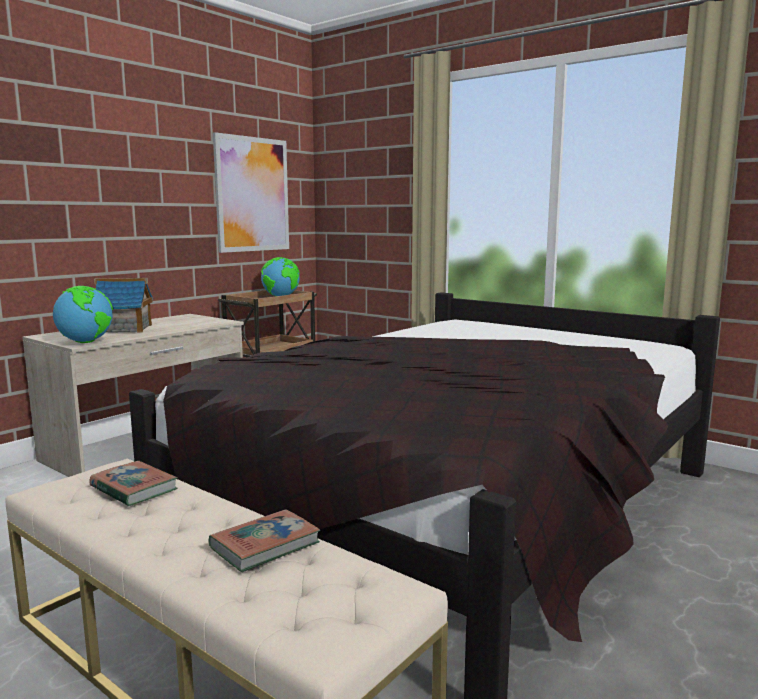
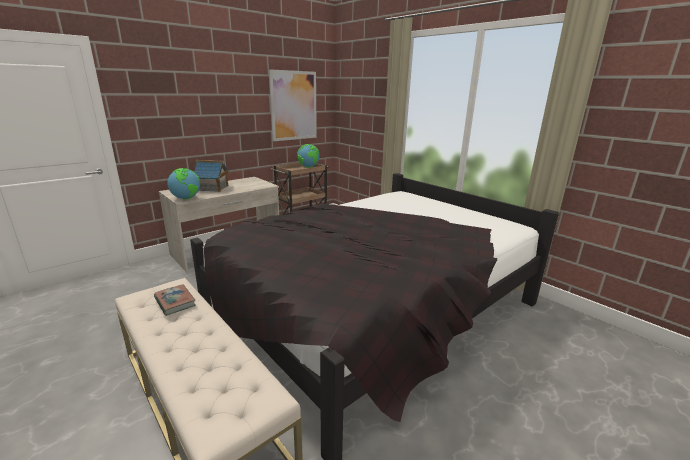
camera: 10 degrees right, 10 degrees up
book [209,509,320,572] -> none

